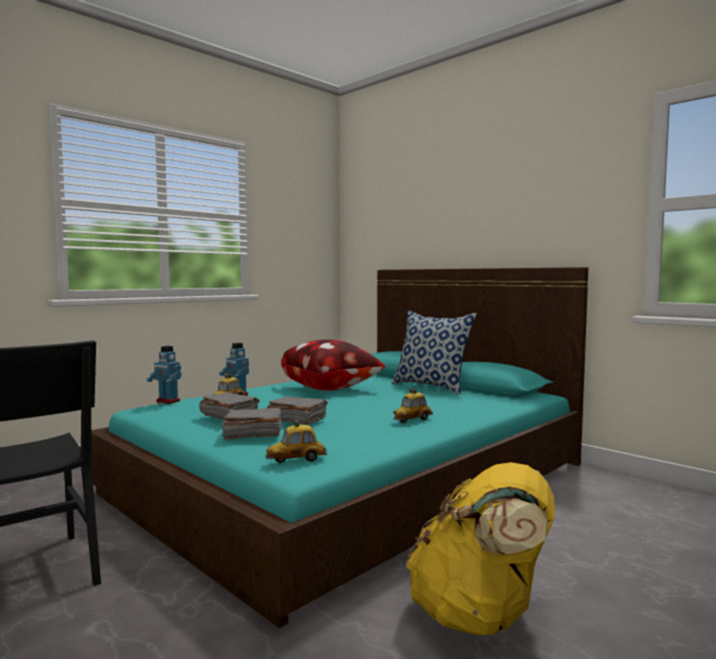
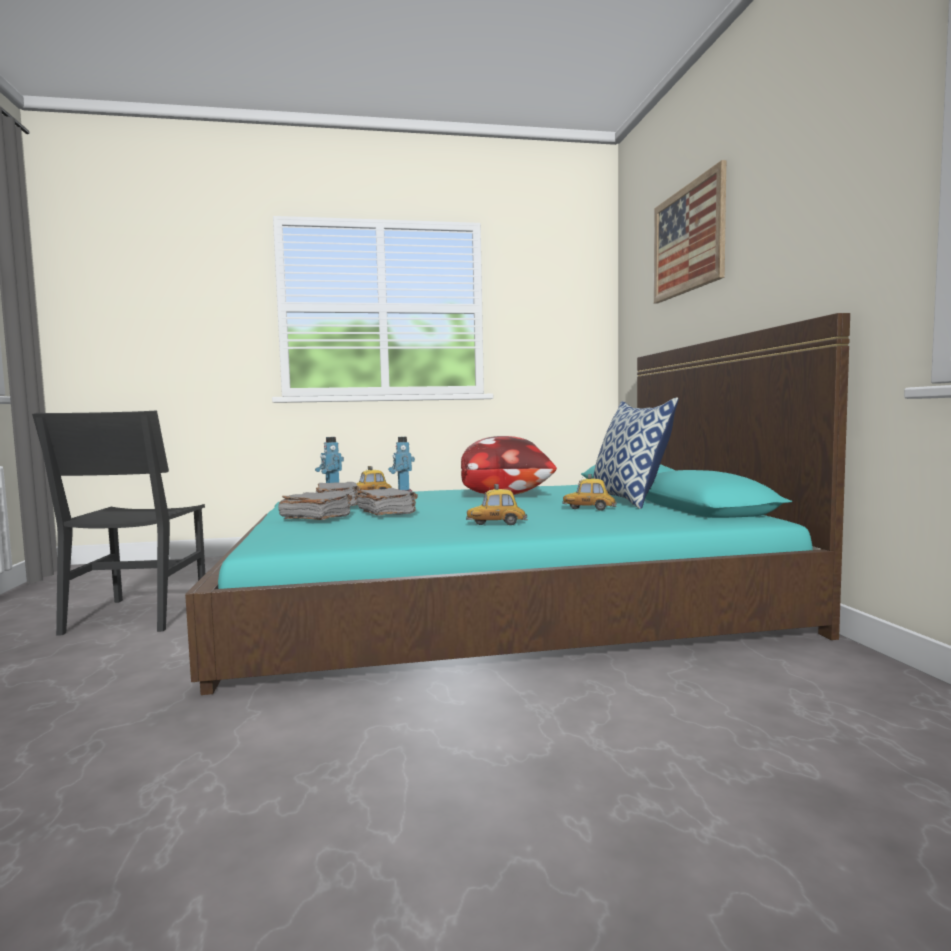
camera: 35 degrees right, 0 degrees up
toy car [265,420,328,463] -> toy car moved to [562,474,617,511]
yellow backpack [406,462,555,635] -> none
none -> picture [654,160,726,304]

